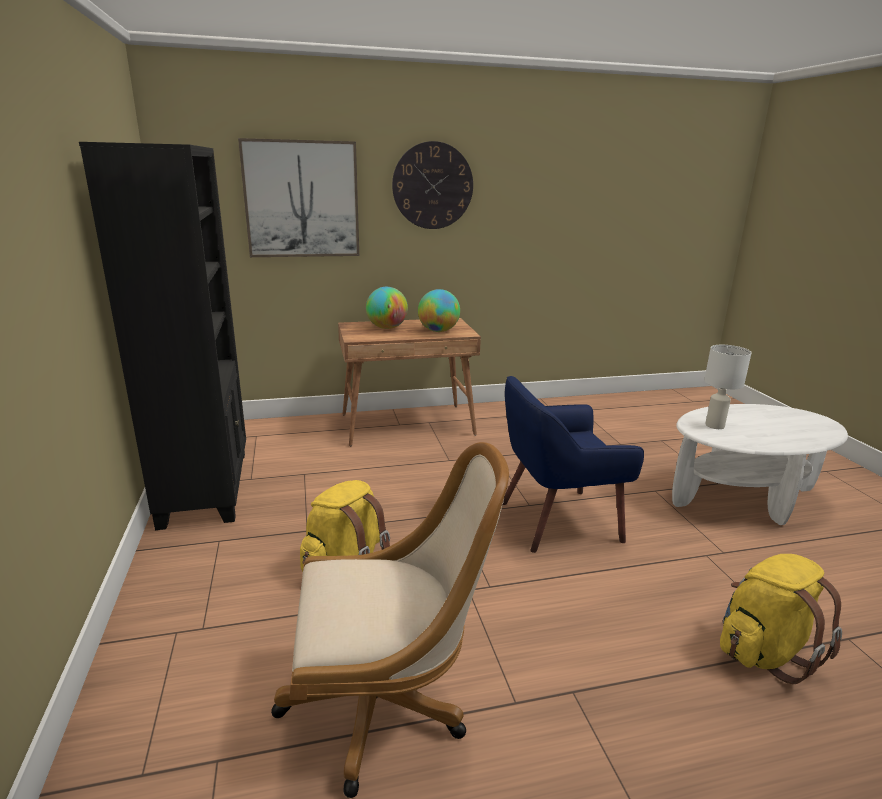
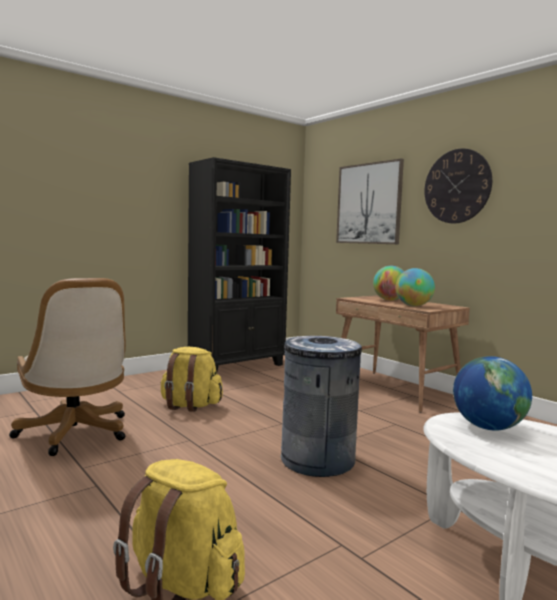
camera: 65 degrees right, 15 degrees down
blue armchair [503,376,644,553] -> grey trash can [281,336,362,477]
white table lamp [704,345,752,429] -> globe [453,356,532,431]

